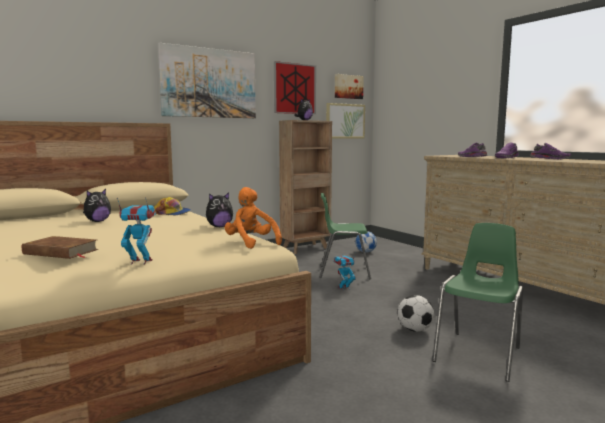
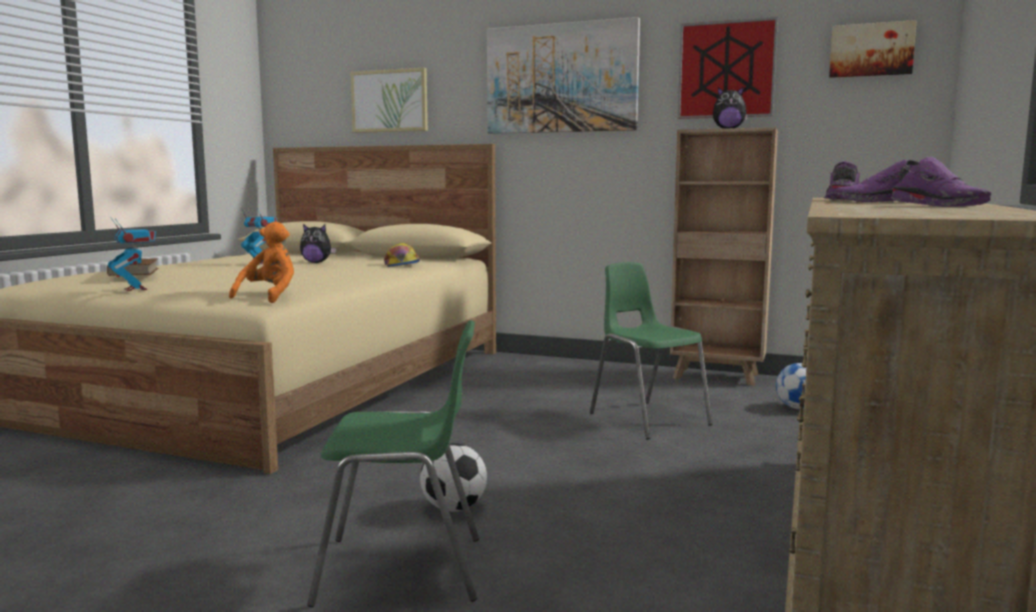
camera: 55 degrees right, 0 degrees up
plush toy [206,192,233,227] -> none
picture [326,103,365,139] -> picture moved to [351,68,428,133]
toy robot [334,253,356,291] -> toy robot moved to [241,208,277,264]

